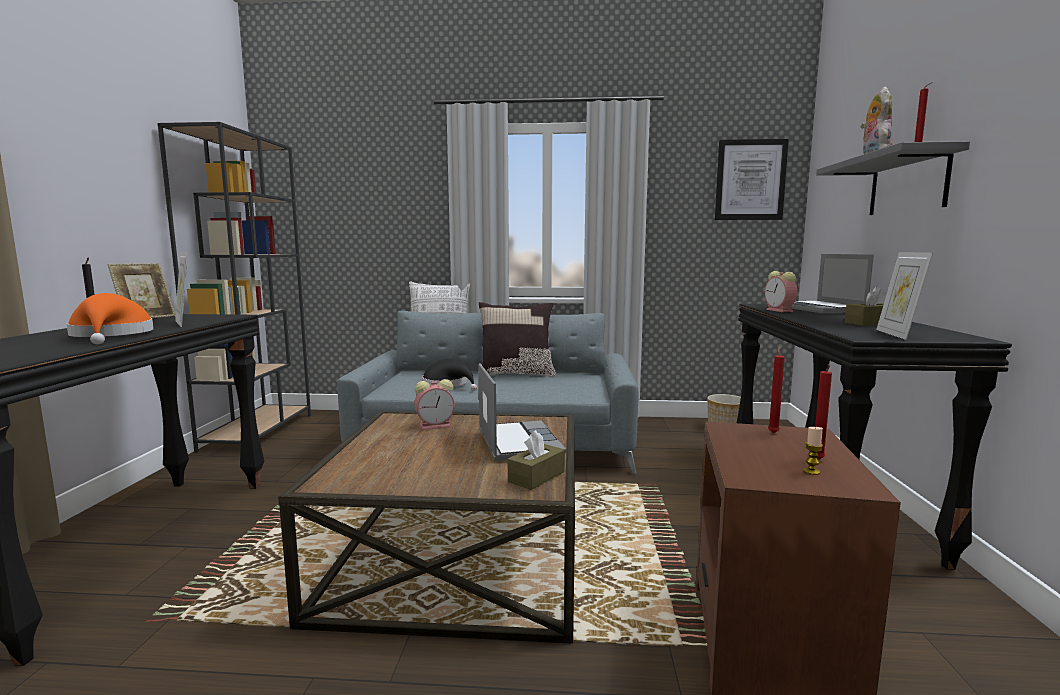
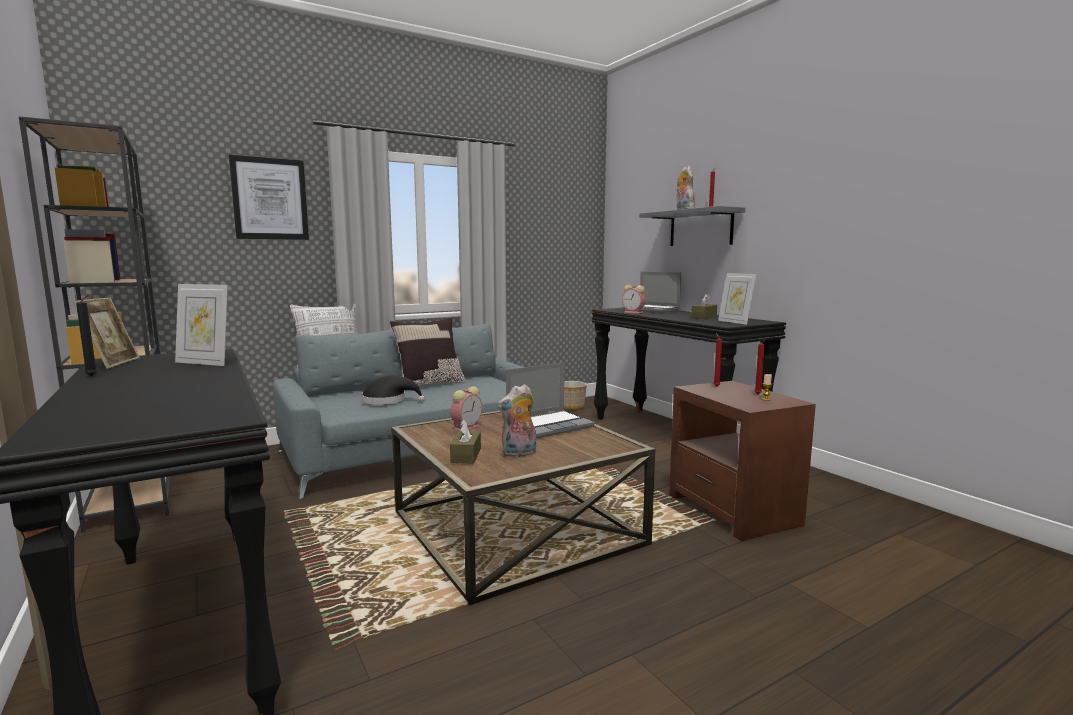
camera: 35 degrees left, 0 degrees up
orange hat [67,293,154,345] -> none
laptop [478,363,566,461] -> laptop turned 105 degrees clockwise [506,362,595,439]
brown tissue box [508,430,565,490] -> brown tissue box moved to [450,419,481,464]
picture [715,139,789,220] -> picture moved to [229,155,309,240]
none -> plush toy [497,384,536,457]

